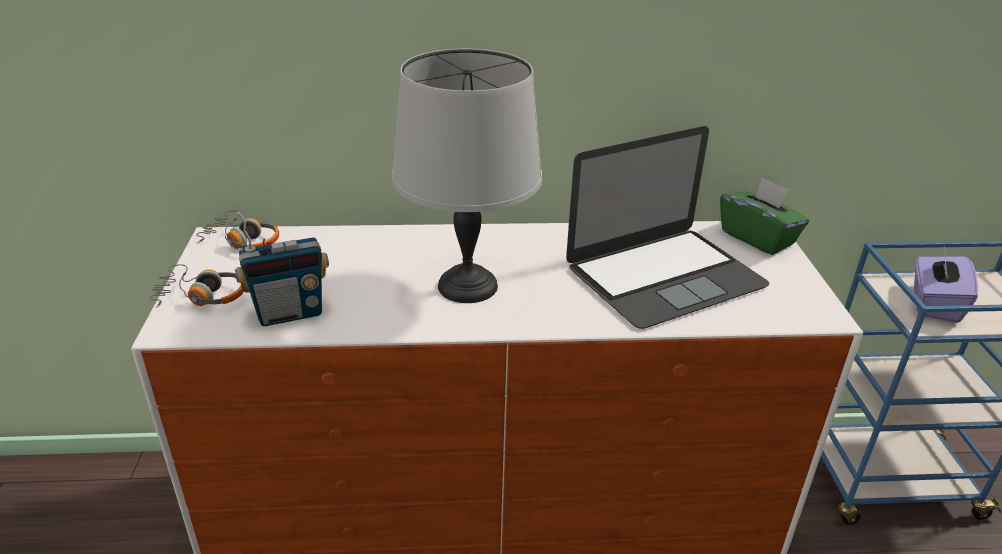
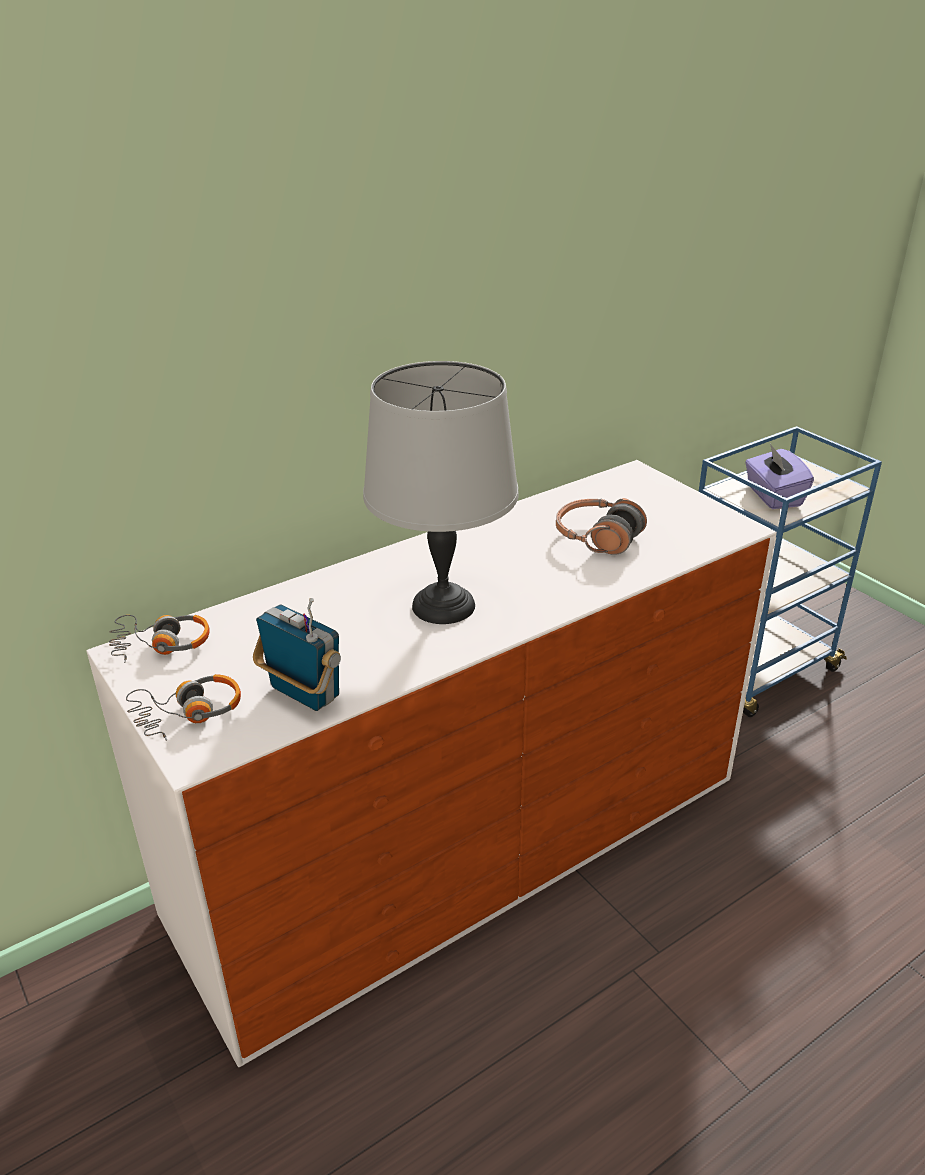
camera: 30 degrees left, 0 degrees up
radio [235,211,329,326] -> radio turned 90 degrees counterclockwise [253,598,341,711]
laptop [566,126,769,329] -> headphones [556,498,647,555]
green tissue box [720,177,809,255] -> none

